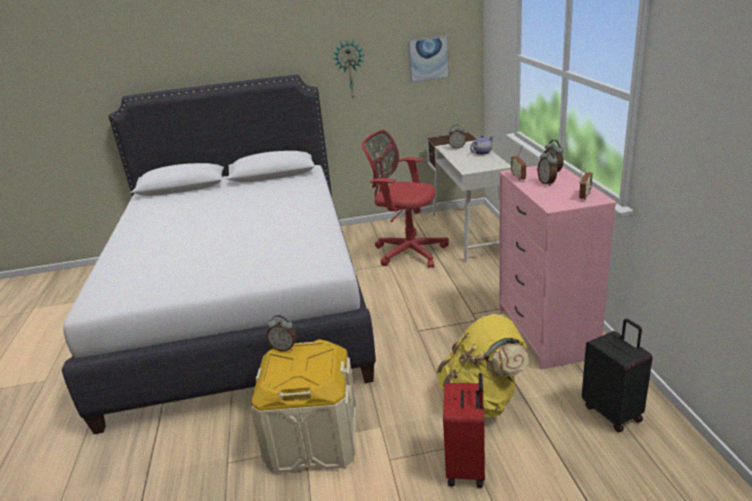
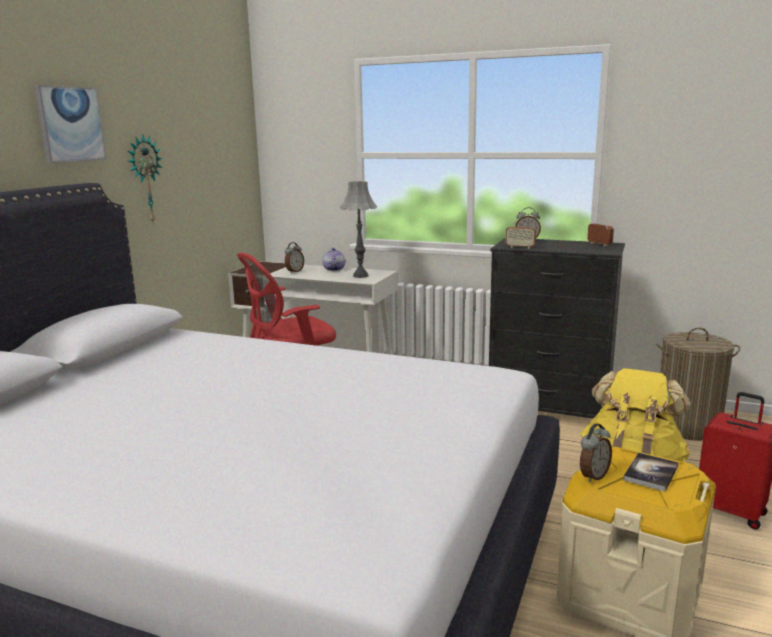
camera: 60 degrees left, 10 degrees down
picture [408,36,450,83] -> picture moved to [34,85,106,164]
pink dresser [499,166,617,370] -> black dresser [489,238,625,419]
alarm clock [537,149,558,186] -> none
black suitcase [582,319,652,432] -> laundry basket [656,327,740,441]
none -> grey table lamp [340,181,377,278]
none -> book [623,453,679,492]

